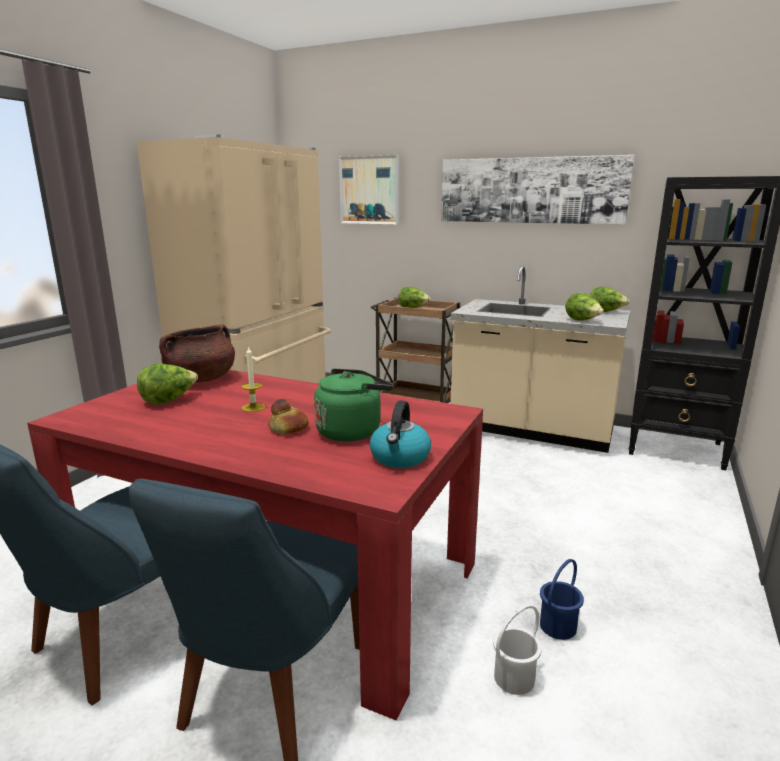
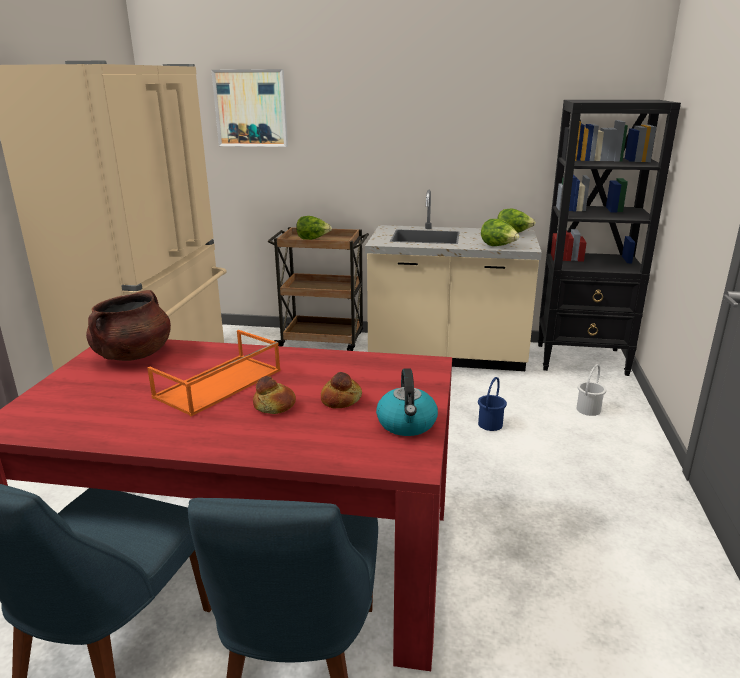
camera: 15 degrees left, 5 degrees up
lettuce [137,364,198,404] -> none
candle [241,346,266,412] -> orange tray [147,330,281,416]
green kettle [314,369,393,441] -> bread [321,372,362,408]
picture [441,155,635,225] -> none
white bucket [493,605,542,695] -> white bucket moved to [576,364,606,416]
blue bucket [540,559,584,640] -> blue bucket moved to [478,377,507,431]

